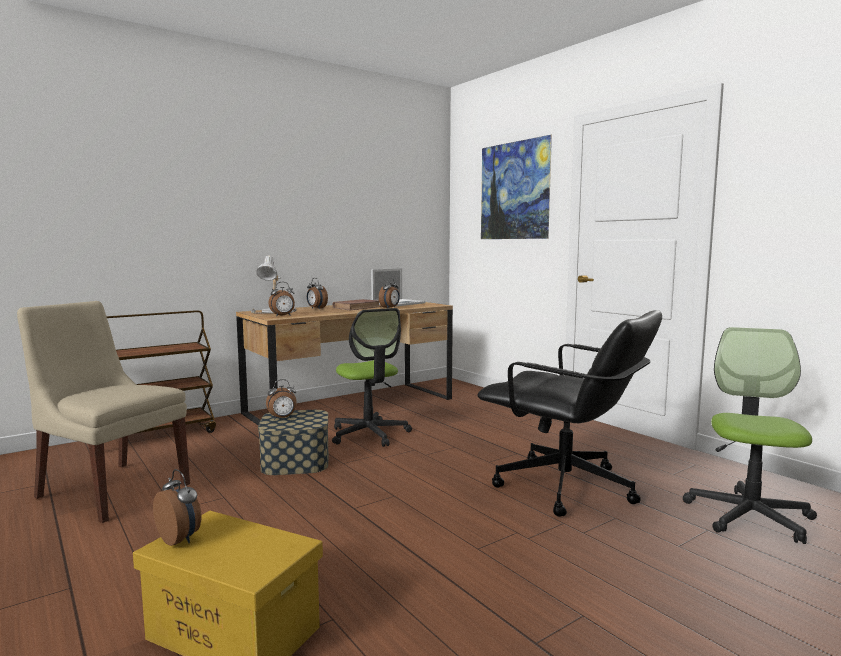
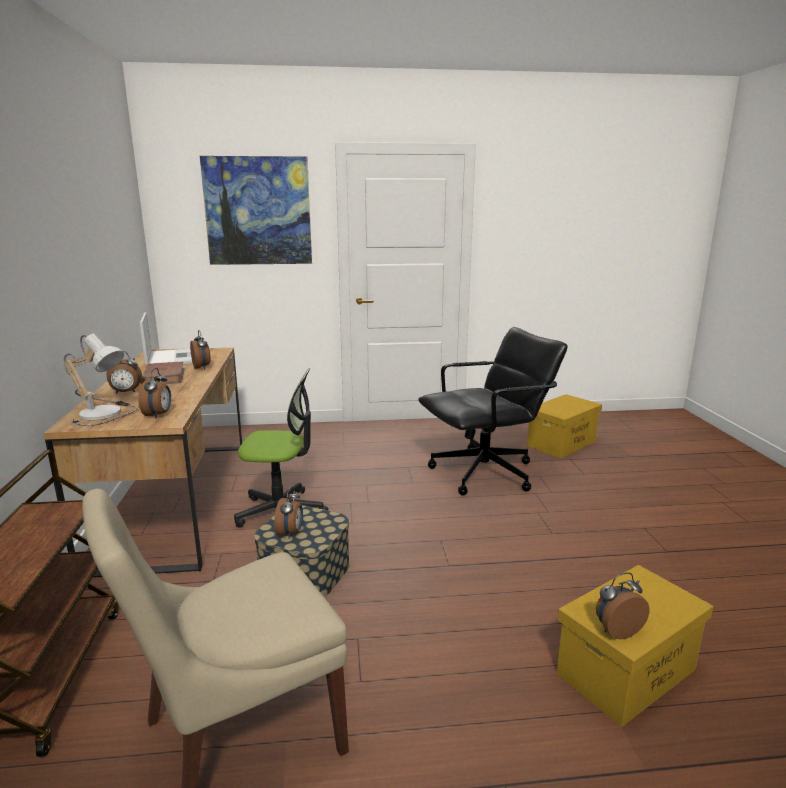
camera: 60 degrees left, 10 degrees up
office chair [683,327,817,544] -> yellow storage box [527,394,602,458]

